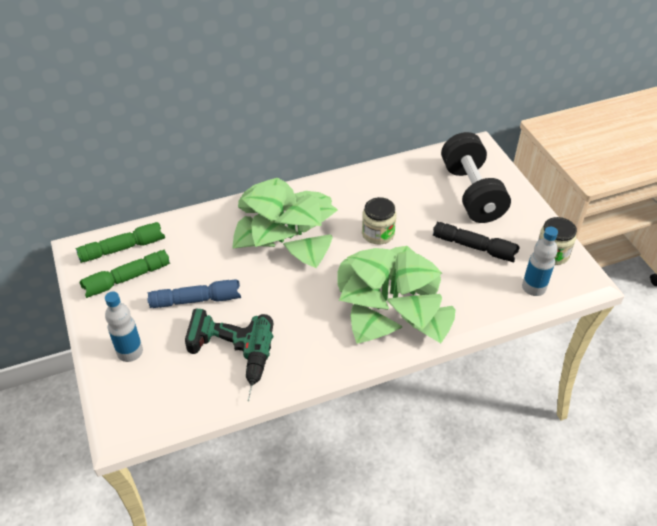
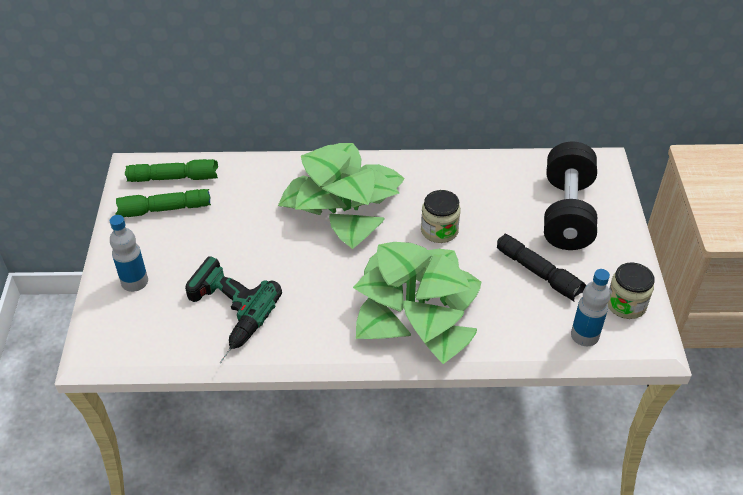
camera: 20 degrees right, 0 degrees up
blue flashlight [147,279,241,308] -> none

